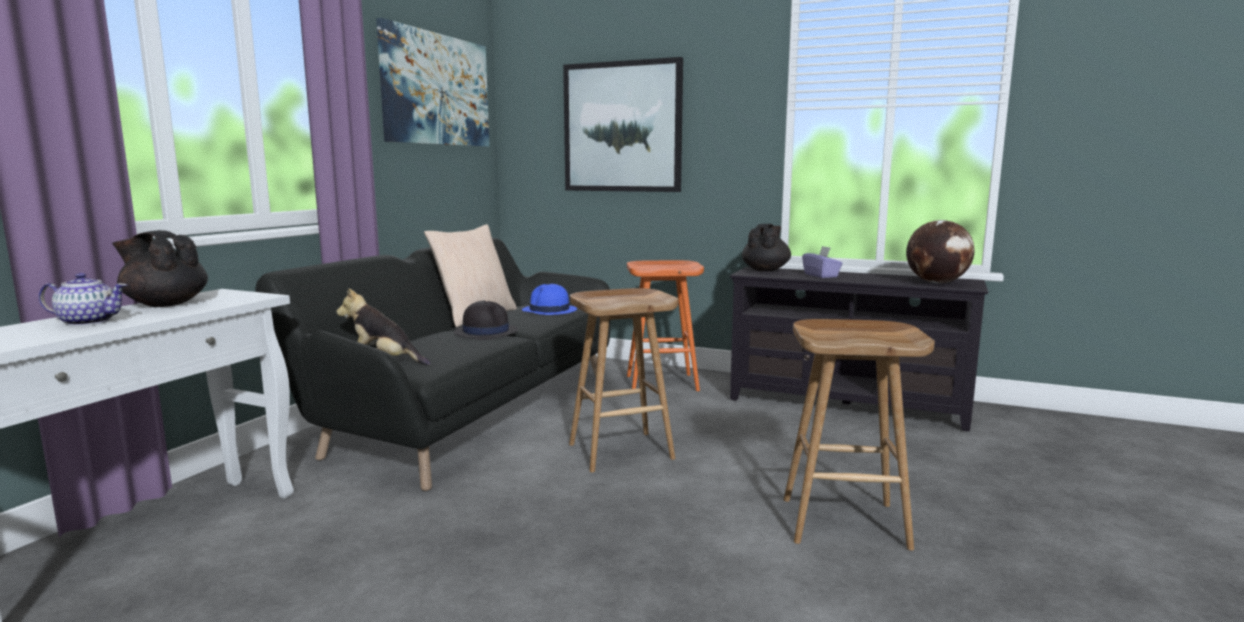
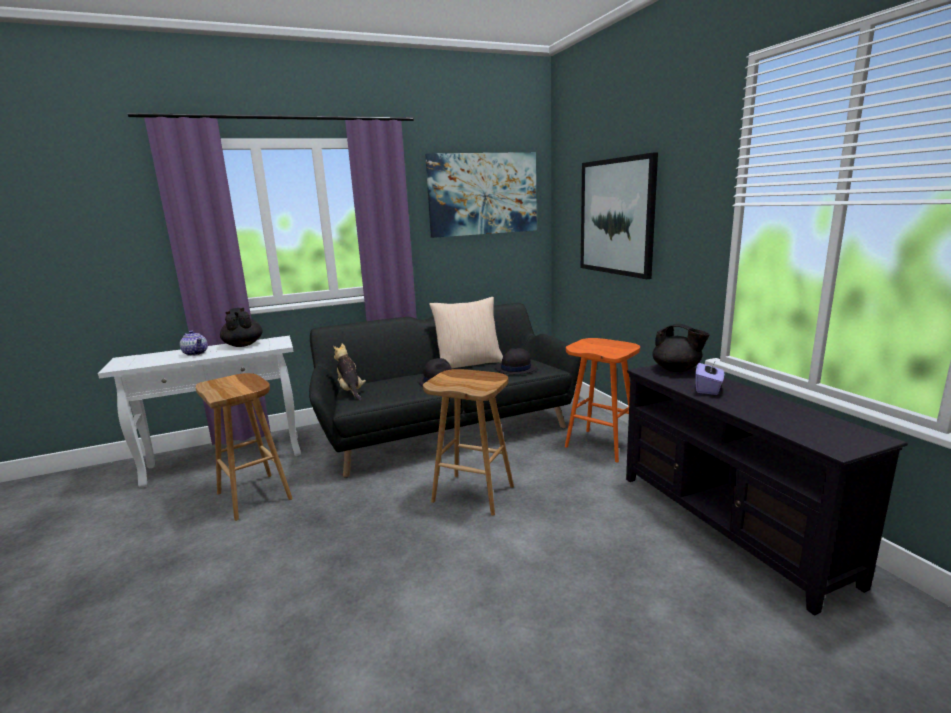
camera: 45 degrees right, 5 degrees up
blue hat [522,284,577,315] -> black hat [495,348,537,374]
black teapot [742,224,791,271] -> black teapot turned 60 degrees clockwise [652,324,710,372]
brown stool [784,319,935,551] -> brown stool moved to [196,373,293,521]
globe [906,220,974,283] -> none

